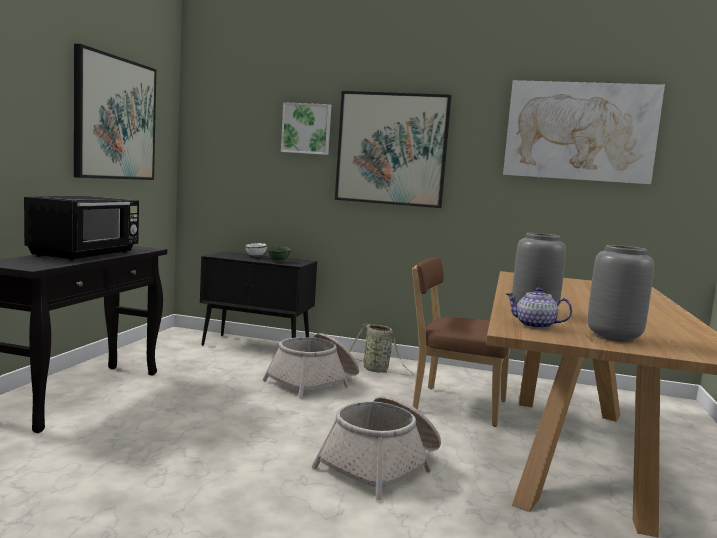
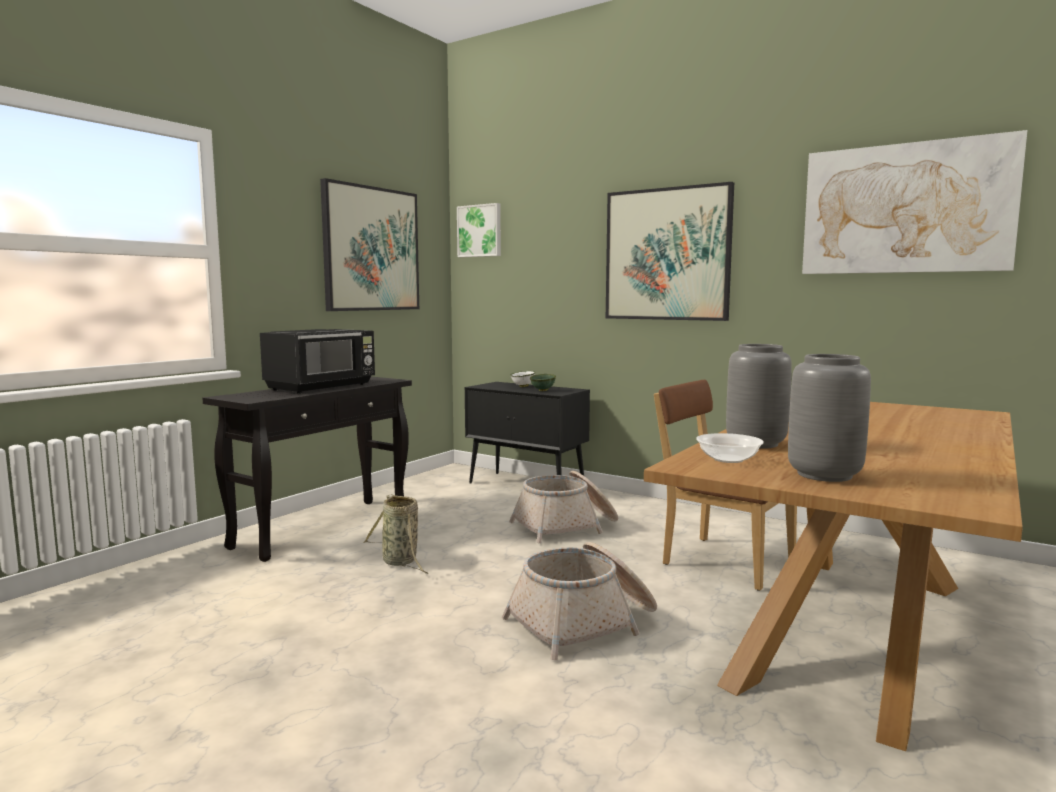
camera: 20 degrees right, 0 degrees up
picture [281,102,331,155] -> picture moved to [457,203,501,258]
basket [349,323,413,376] -> basket moved to [363,494,429,574]
teapot [505,287,572,329] -> bowl [696,433,764,463]

